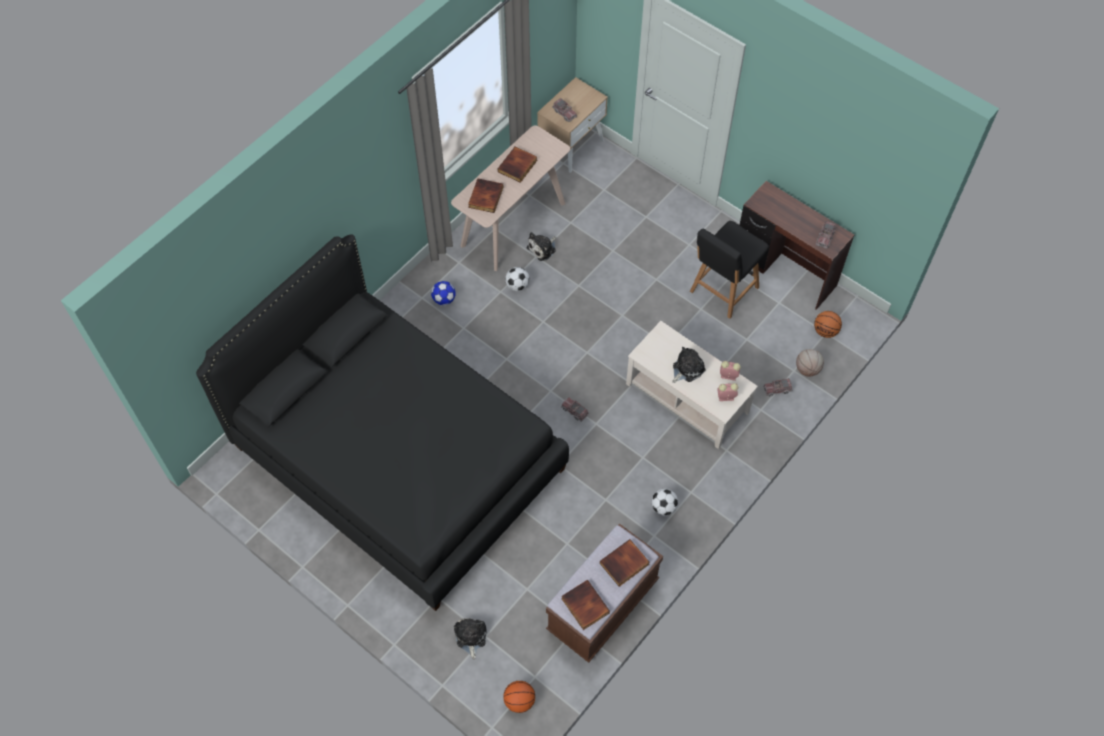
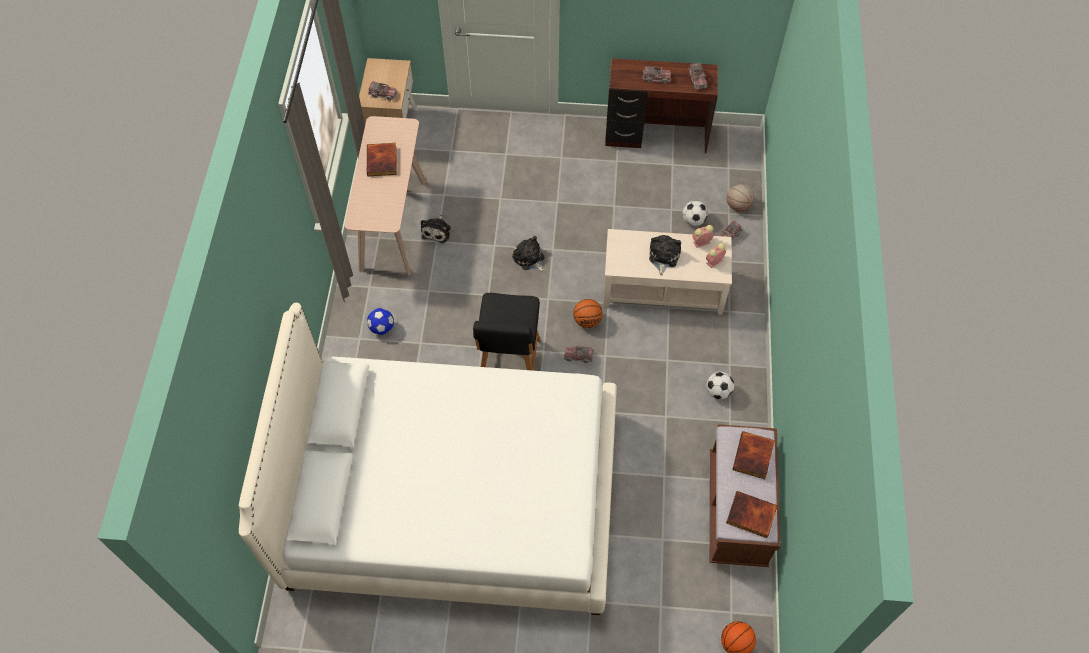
camera: 35 degrees left, 0 degrees up
black bed [196,235,569,611] -> white bed [239,303,617,615]
plush toy [454,618,487,660] -> plush toy moved to [512,236,545,272]
book [468,178,503,213] -> none
football [505,267,529,291] -> football moved to [683,200,708,226]
black chair [690,221,769,319] -> black chair moved to [473,293,541,371]
basketball [814,311,842,338] -> basketball moved to [573,299,602,328]
none -> toy truck [643,66,671,83]

